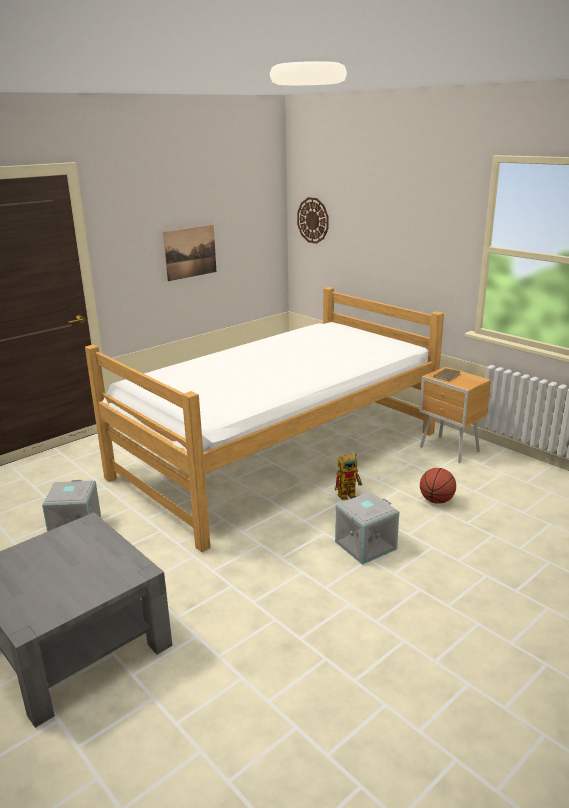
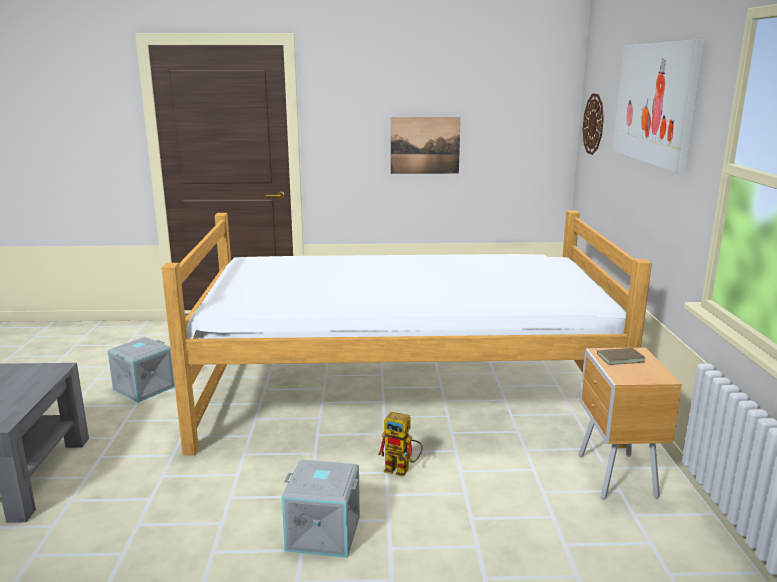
camera: 40 degrees right, 5 degrees down
basketball [420,468,456,504] -> none
none -> picture [613,40,704,173]

